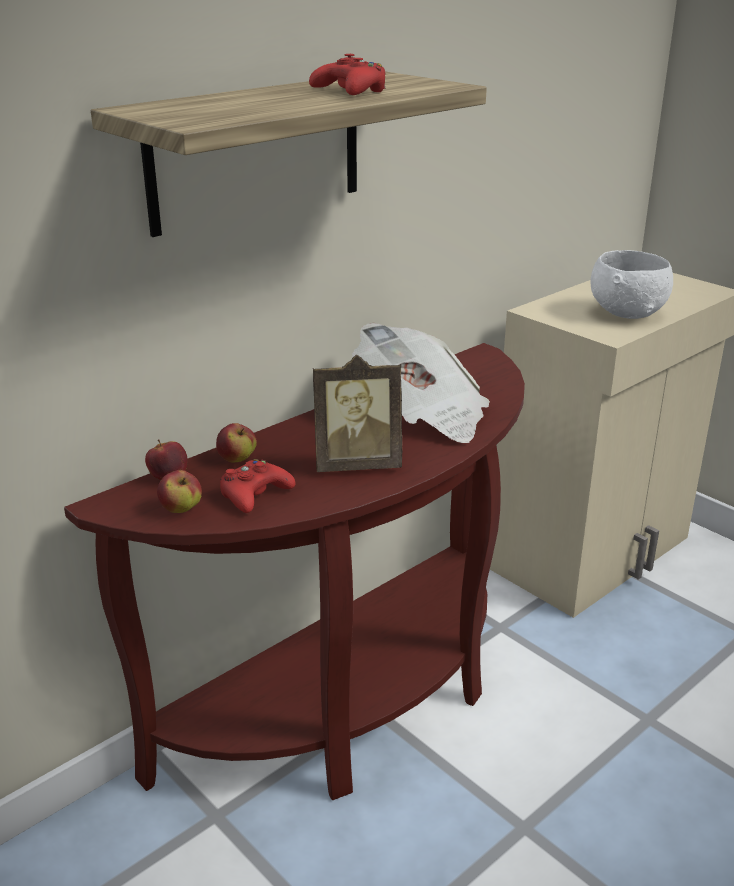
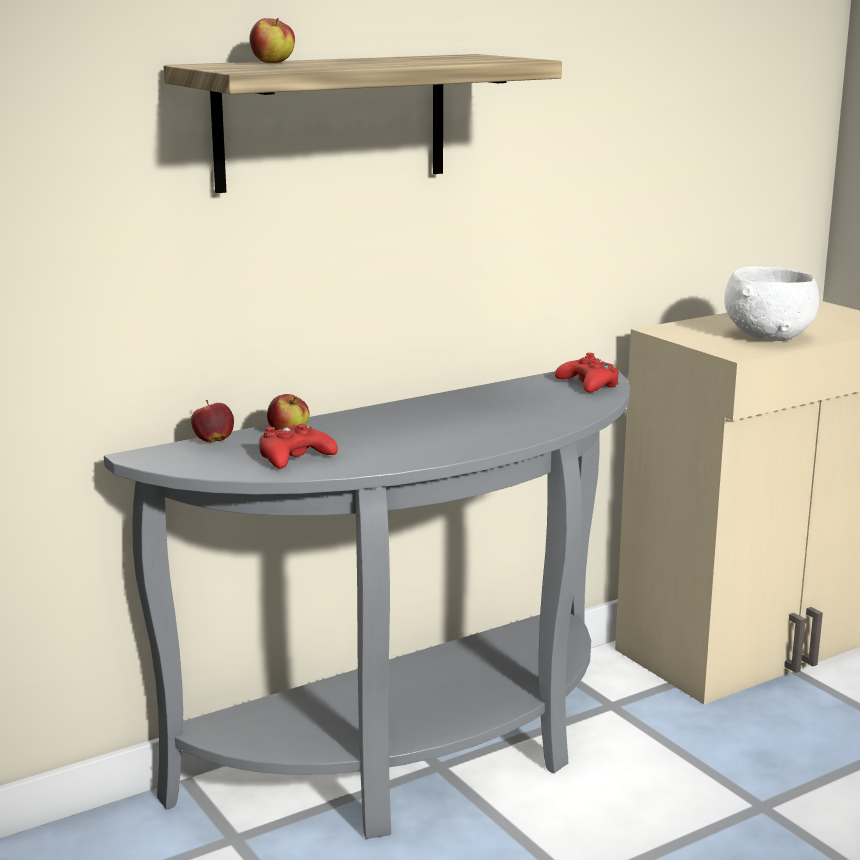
camera: 10 degrees right, 10 degrees down
brown console table [64,343,525,800] -> grey console table [104,370,630,839]
apple [157,470,202,513] -> apple moved to [249,18,295,63]
red game controller [309,54,386,95] -> red game controller moved to [555,353,619,393]
picture frame [313,355,402,472] -> none
newspaper [352,323,490,443] -> none

